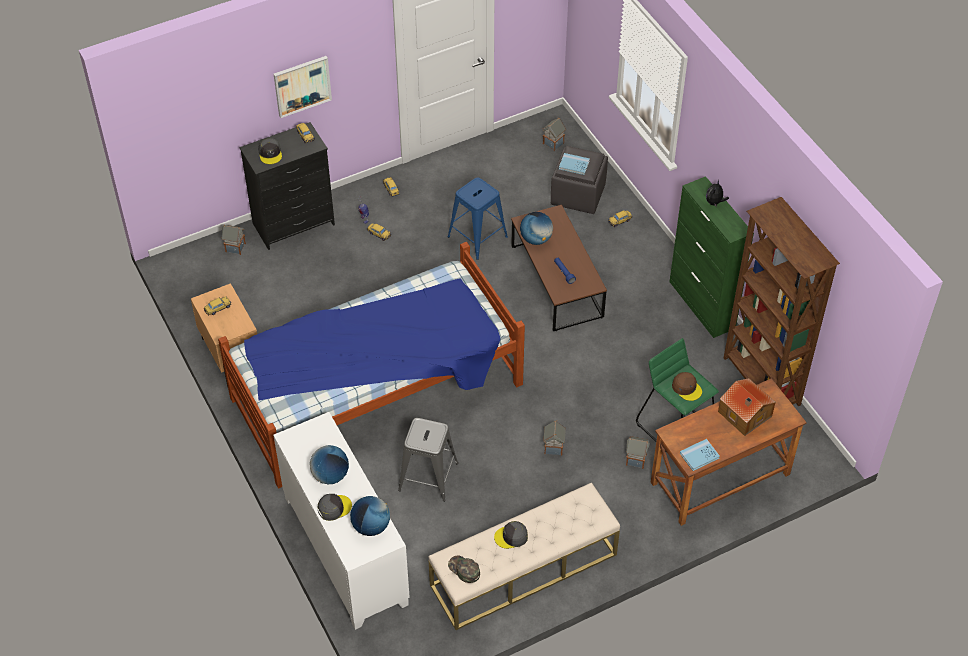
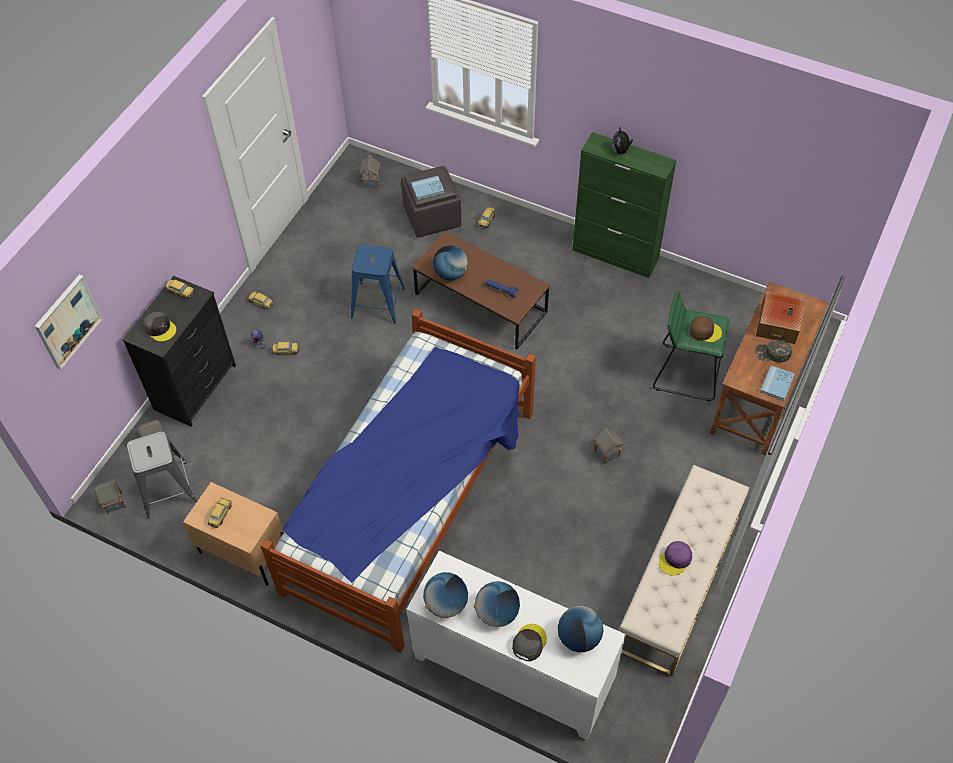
camera: 35 degrees left, 5 degrees up
picture [274,56,332,118] -> picture moved to [35,274,103,370]
grey stool [398,418,458,502] -> grey stool moved to [127,431,197,519]
green cap [448,555,480,583] -> green cap moved to [755,340,792,362]
grey cap [494,521,528,549] -> purple cap [659,541,692,575]
toy house [626,436,650,469] -> toy house moved to [93,479,126,514]
brown bookcase [724,197,840,406] -> none
none -> globe [423,572,468,618]

